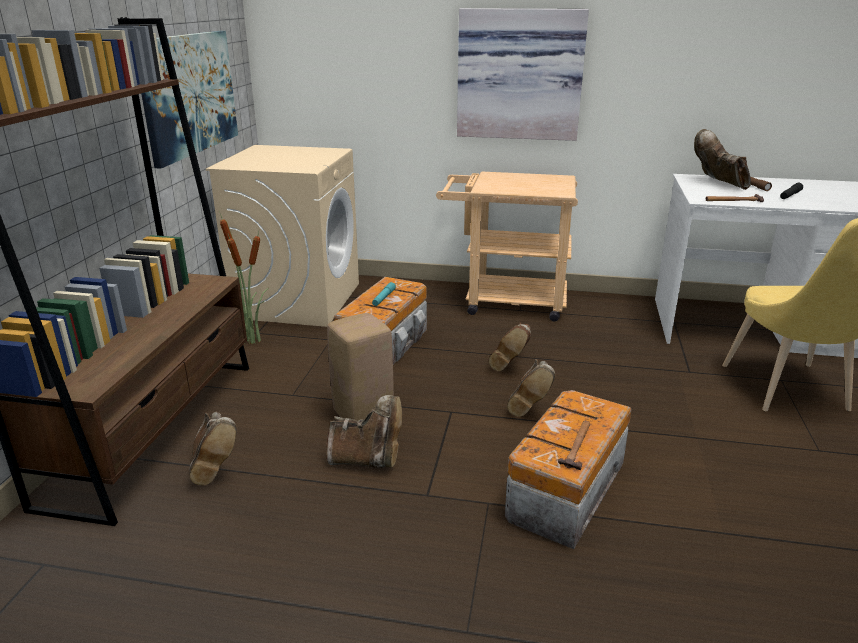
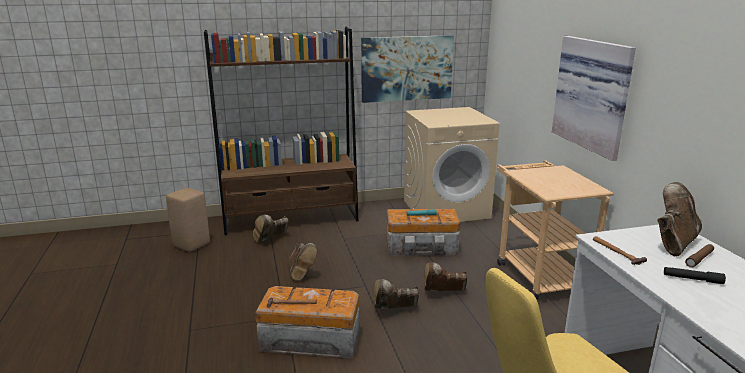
camera: 65 degrees right, 5 degrees down
potted plant [219,211,269,344] -> none
beige stool [327,313,394,420] -> beige stool moved to [166,188,210,252]

